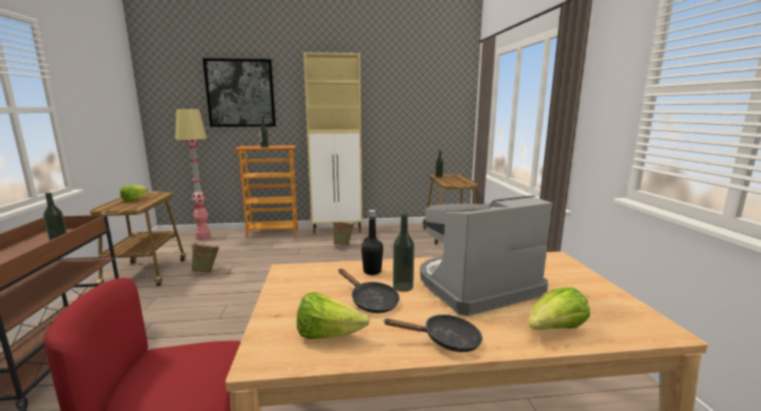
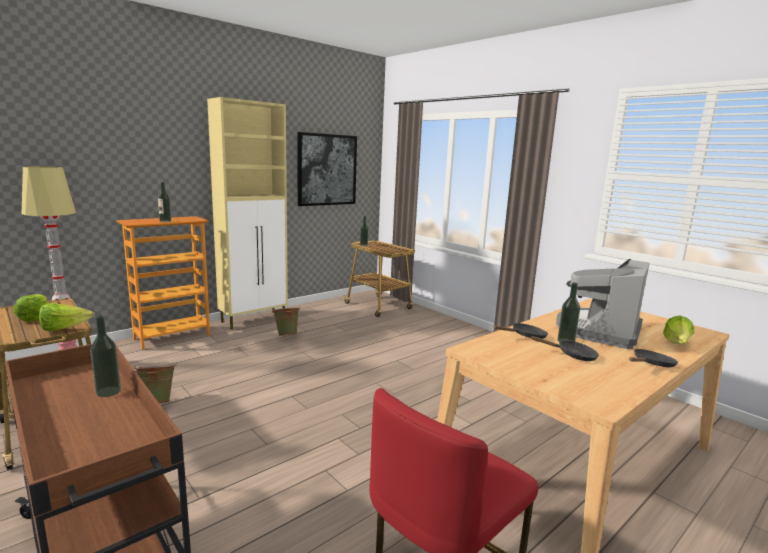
camera: 35 degrees left, 0 degrees up
picture [203,58,276,127] -> picture moved to [297,132,357,206]
lettuce [297,292,370,339] -> lettuce moved to [39,303,94,331]
black bottle [361,210,383,275] -> black frying pan [493,323,548,339]

